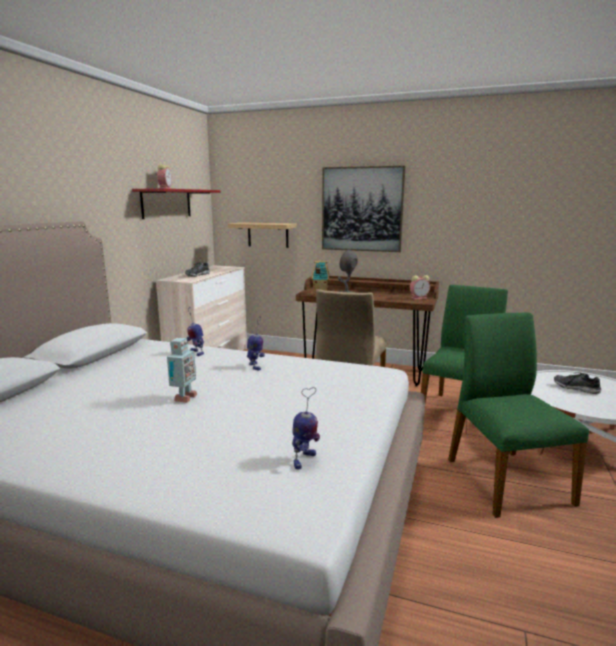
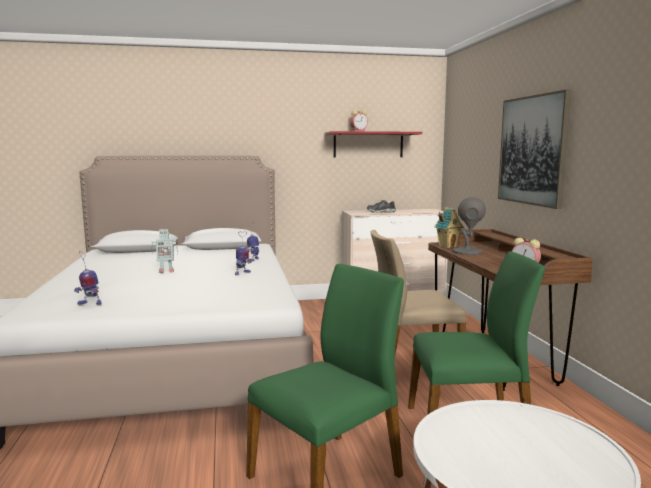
camera: 60 degrees right, 5 degrees down
shelf [228,222,297,248] -> none
shoe [554,373,601,394] -> none

